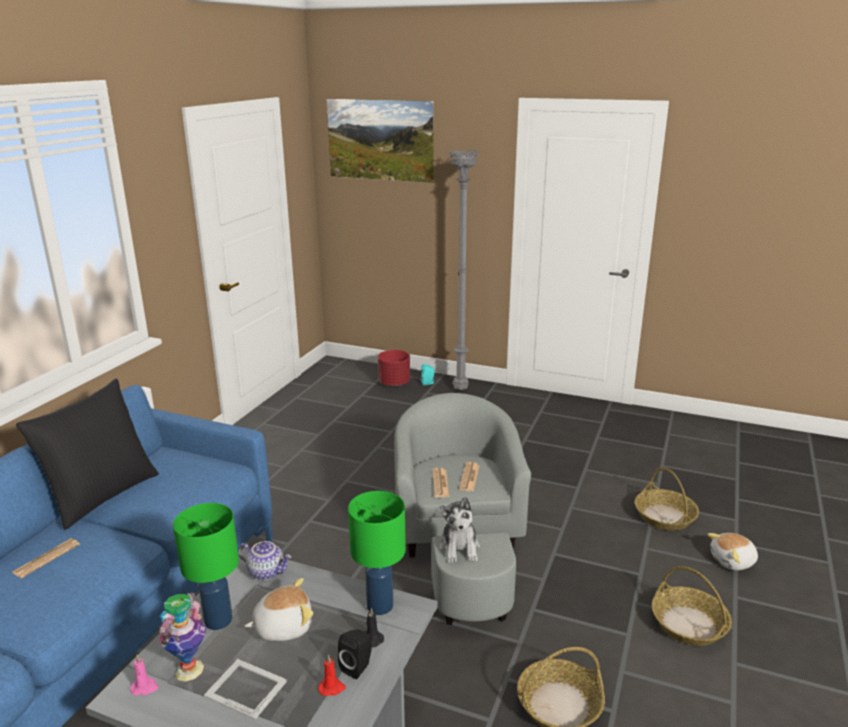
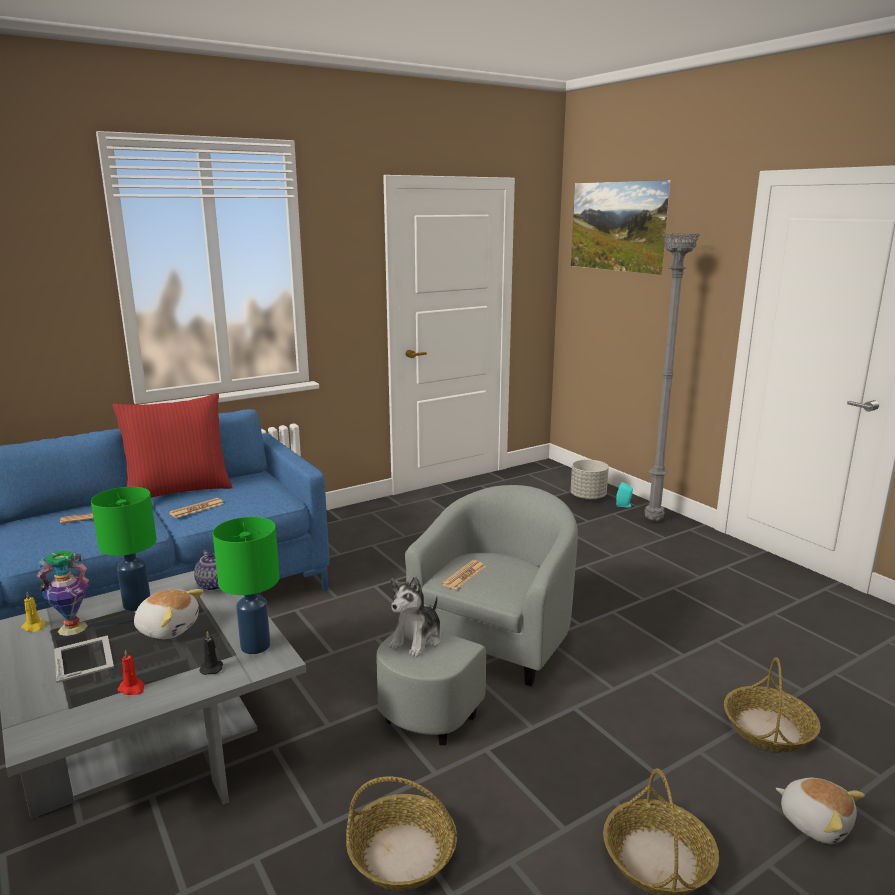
camera: 35 degrees right, 5 degrees down
black pillow [16,378,159,530] -> red pillow [113,393,233,498]
pink candle [130,655,159,695] -> yellow candle [21,592,46,632]
black speaker [338,629,372,679] -> none
red planter [378,350,410,386] -> grey planter [571,460,609,500]
newspaper [459,462,480,491] -> newspaper moved to [169,498,224,518]
plush toy [707,533,758,571] -> plush toy turned 150 degrees counterclockwise [776,778,865,844]

